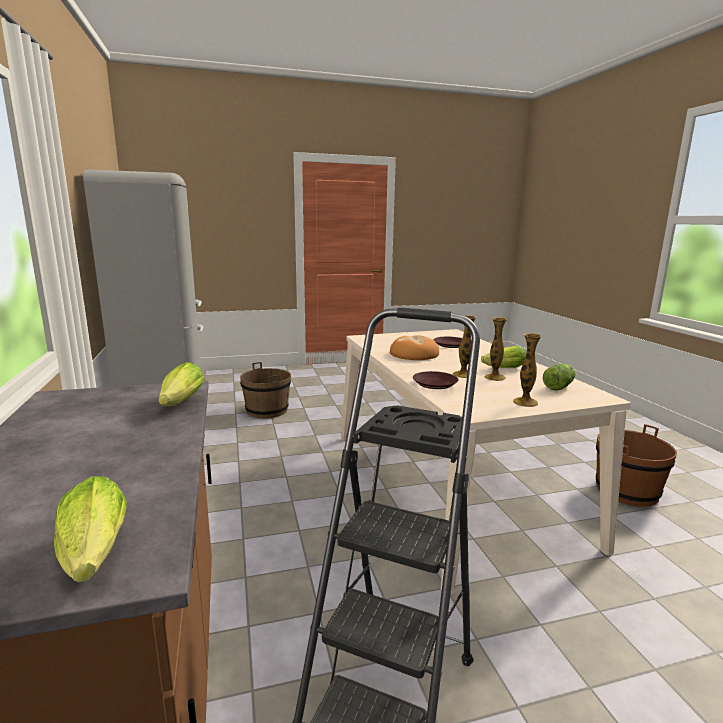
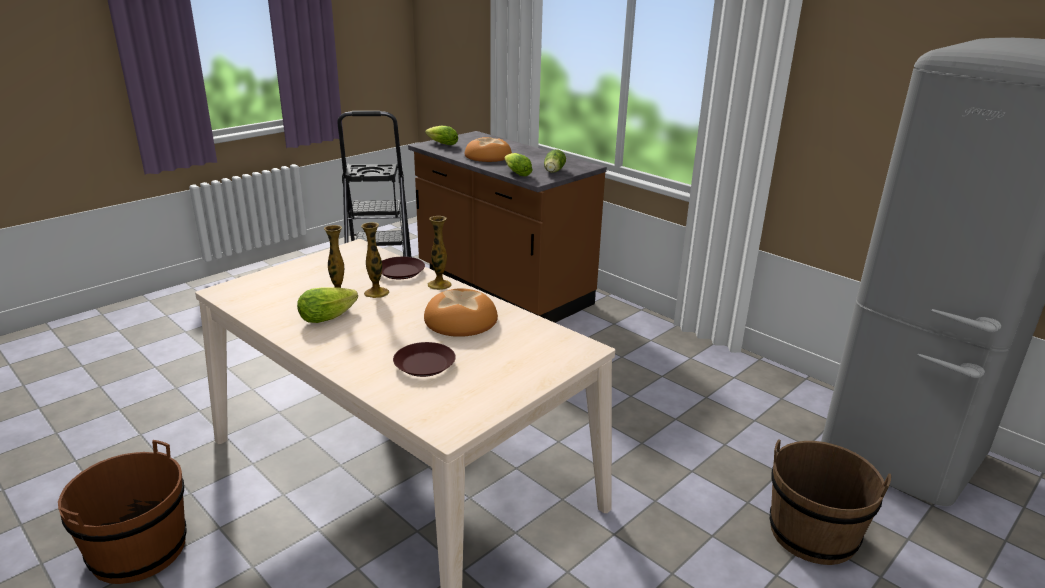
camera: 150 degrees right, 10 degrees up
vase [513,333,542,407] -> vase moved to [428,216,452,290]
lettuce [543,364,575,391] -> lettuce moved to [544,149,566,173]
none -> bread [465,137,512,162]

